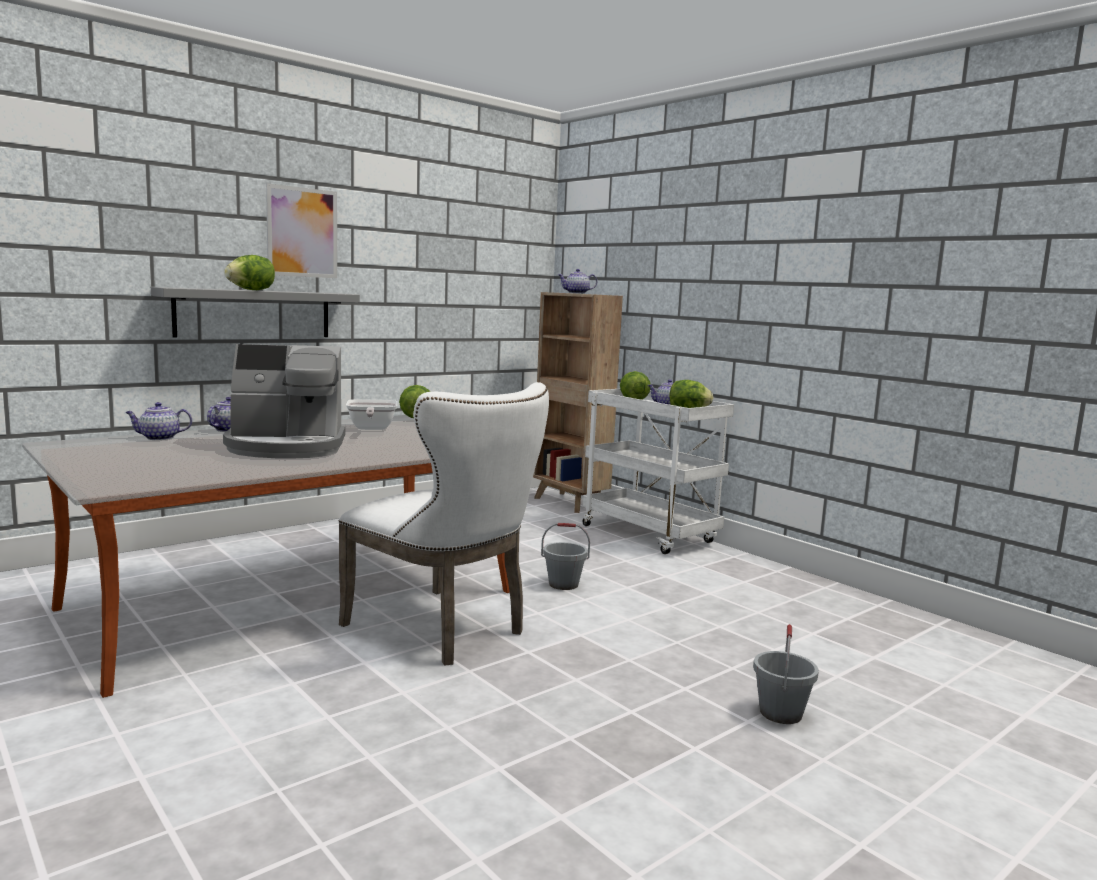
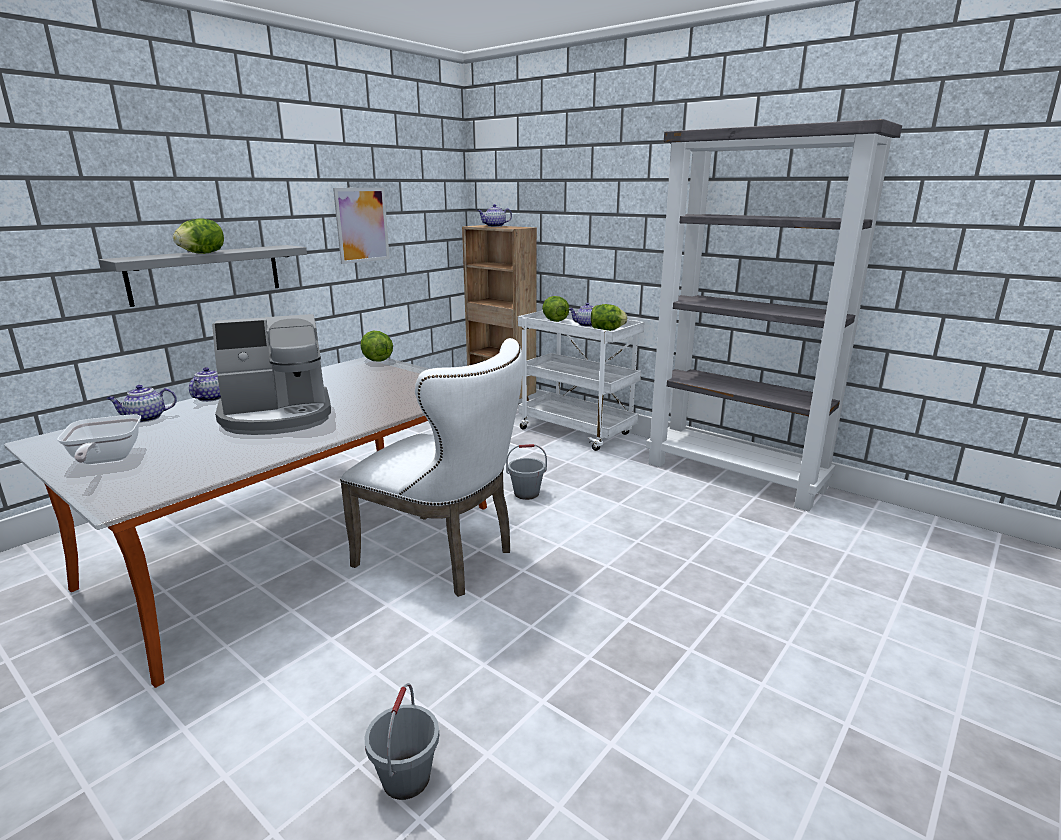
camera: 10 degrees left, 10 degrees up
picture [266,183,337,278] -> picture moved to [333,188,390,264]
frying pan [346,399,397,430] -> frying pan moved to [57,414,141,464]
grey bucket [753,624,819,724] -> grey bucket moved to [364,683,439,800]
none -> grey bookcase [646,119,902,512]

